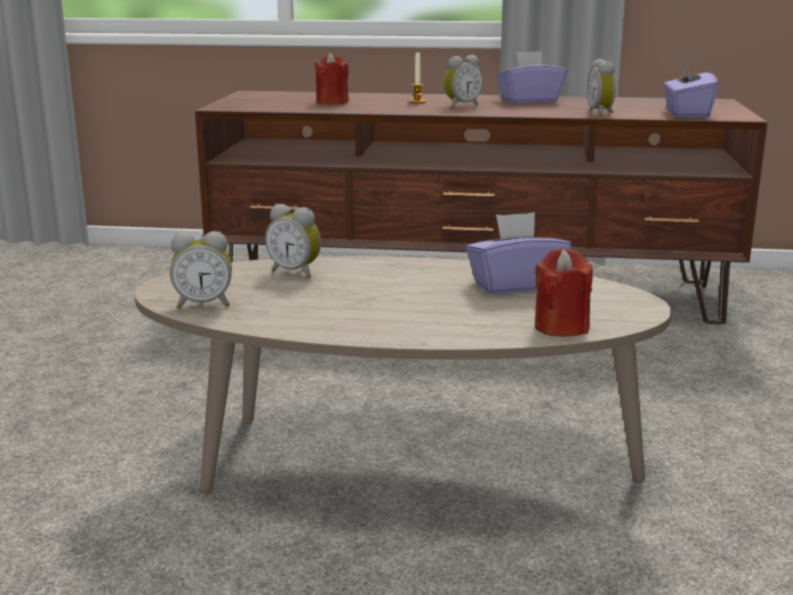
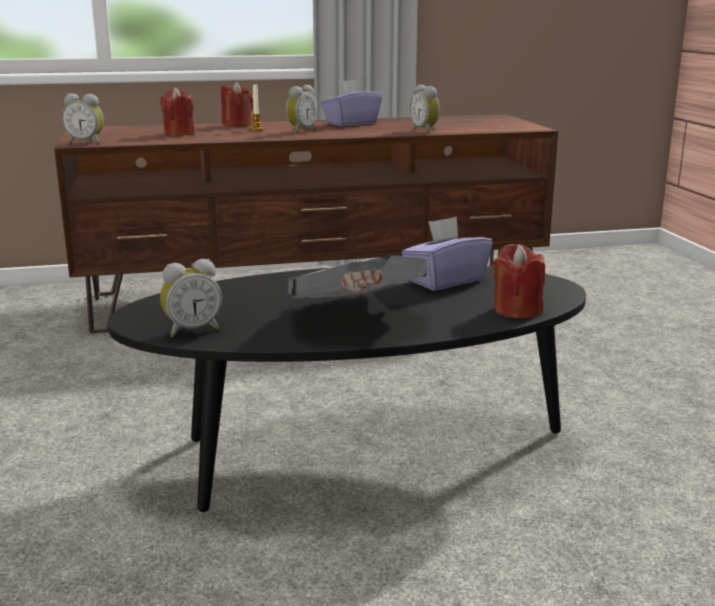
camera: 20 degrees left, 0 degrees up
beige coffee table [135,256,672,494] -> black coffee table [108,267,586,512]
alarm clock [265,204,321,278] -> alarm clock moved to [62,93,104,144]
purple tissue box [664,61,718,118] -> none
none -> red candle [221,82,253,127]
none -> newspaper [288,255,428,298]

